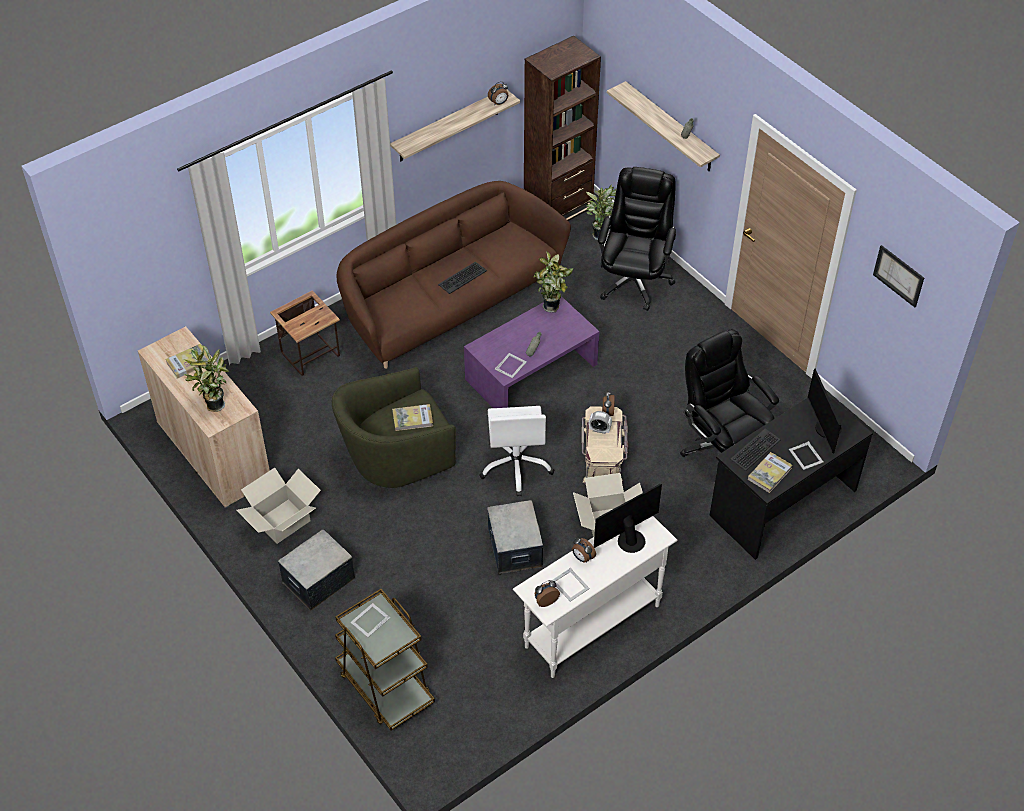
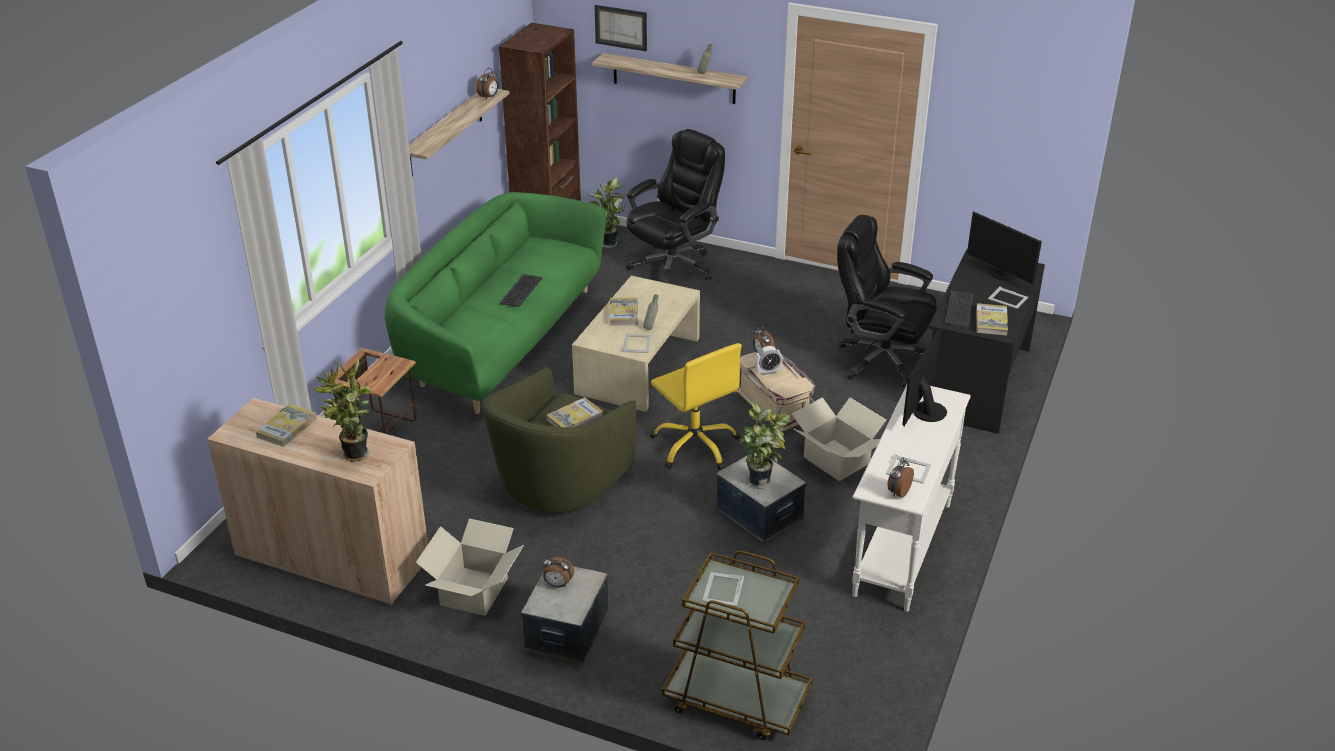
camera: 30 degrees left, 15 degrees down
brown sofa [336,181,571,369] -> green sofa [385,192,606,414]
purple coffee table [464,296,599,408] -> beige coffee table [572,276,700,412]
white office chair [480,406,554,496] -> yellow office chair [650,343,742,470]
potted plant [534,251,574,313] -> potted plant moved to [740,401,791,488]
alarm clock [572,538,596,563] -> alarm clock moved to [543,554,574,588]
black office chair [598,167,676,311] -> black office chair turned 60 degrees clockwise [626,129,725,283]
picture [873,245,924,307] -> picture moved to [595,5,647,51]
none -> book [610,297,638,325]

